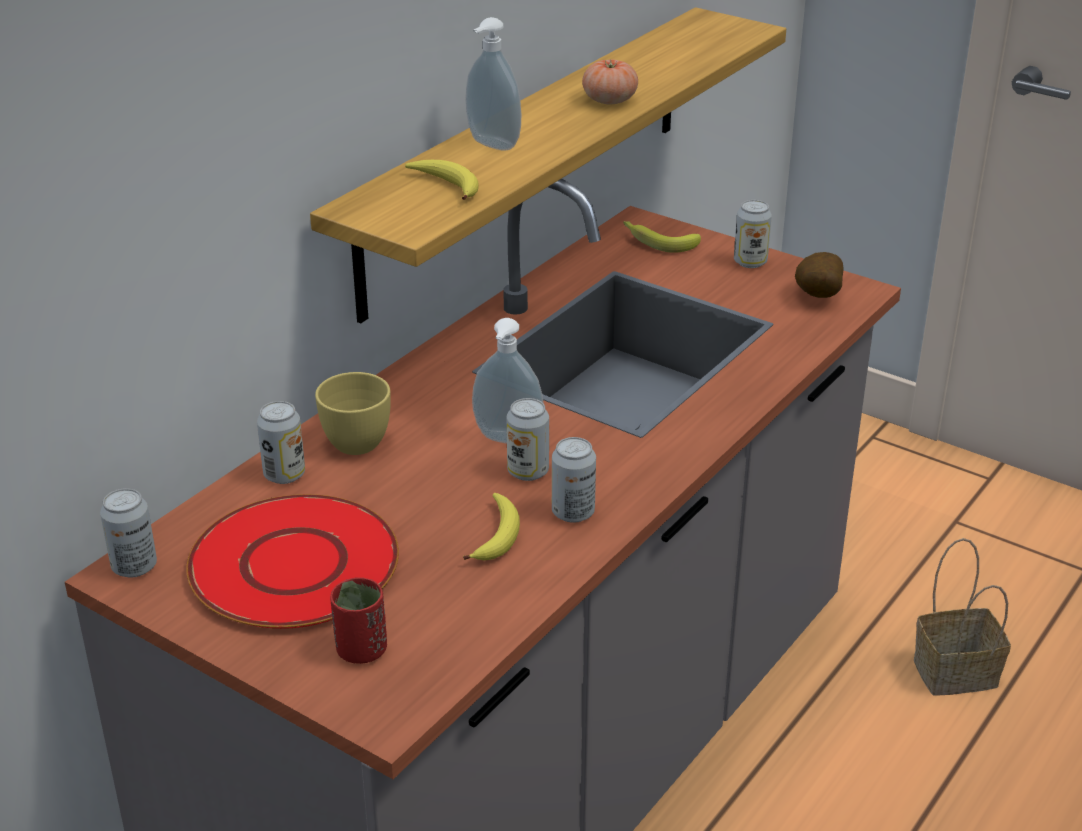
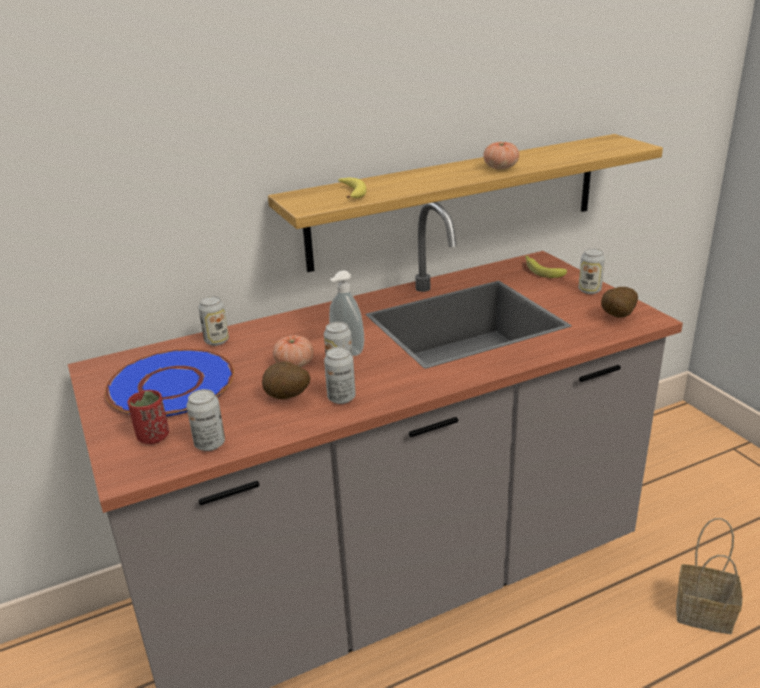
camera: 30 degrees right, 5 degrees down
can [100,488,157,577] -> can moved to [186,389,225,451]
red plate [186,494,399,629] -> blue plate [105,349,234,416]
yellow cup [315,372,391,455] -> none
banana [463,493,520,560] -> potato [262,362,310,399]
soap dispenser [465,17,521,151] -> none
none -> tomato [273,335,314,367]

